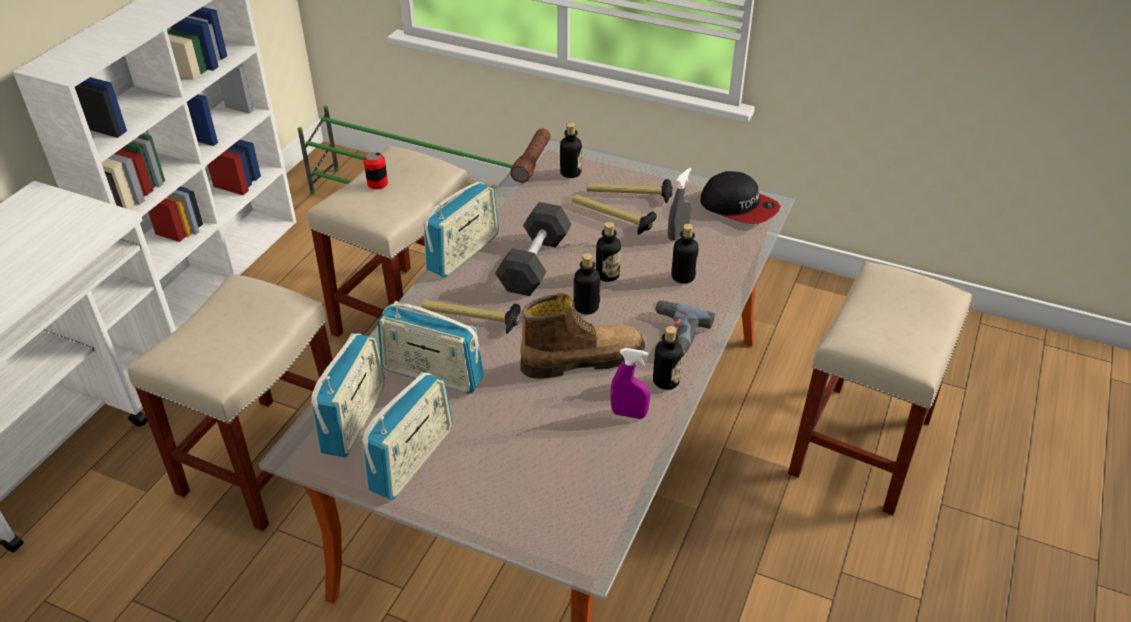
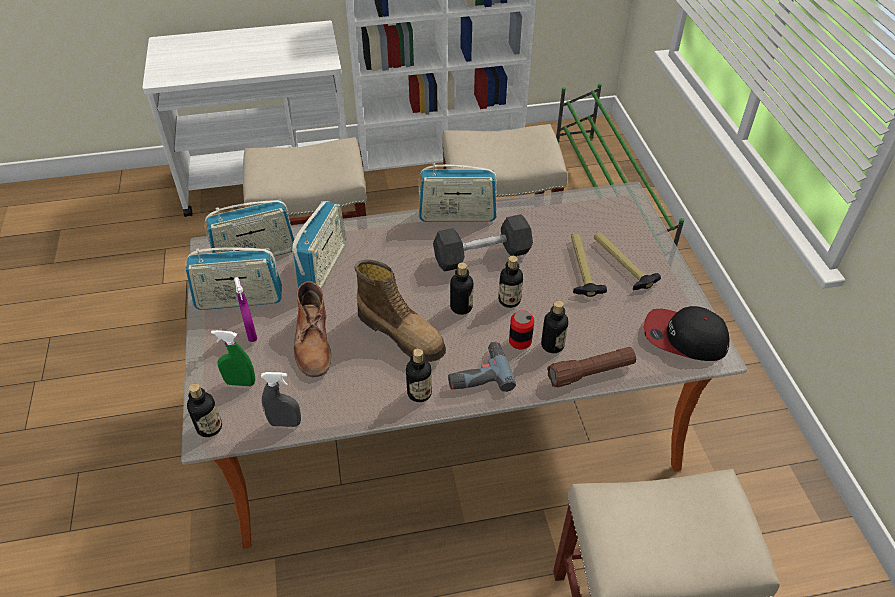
camera: 55 degrees right, 5 degrees up
can [364,152,388,189] -> can moved to [509,311,534,350]
radio [378,301,484,394] -> radio turned 150 degrees counterclockwise [292,201,346,289]
hammer [422,300,521,334] -> none
brown flashlight [510,129,551,183] -> brown flashlight moved to [547,347,636,387]
bottle [560,123,582,178] -> bottle moved to [187,383,222,437]
purple spray bottle [610,348,650,419] -> purple spray bottle moved to [234,277,257,342]
grey spray bottle [668,168,691,241] -> grey spray bottle moved to [261,372,301,427]
cap [700,171,781,224] -> cap turned 105 degrees clockwise [644,306,730,361]
none -> green spray bottle [211,330,255,386]
none -> brown boot [294,281,331,377]

